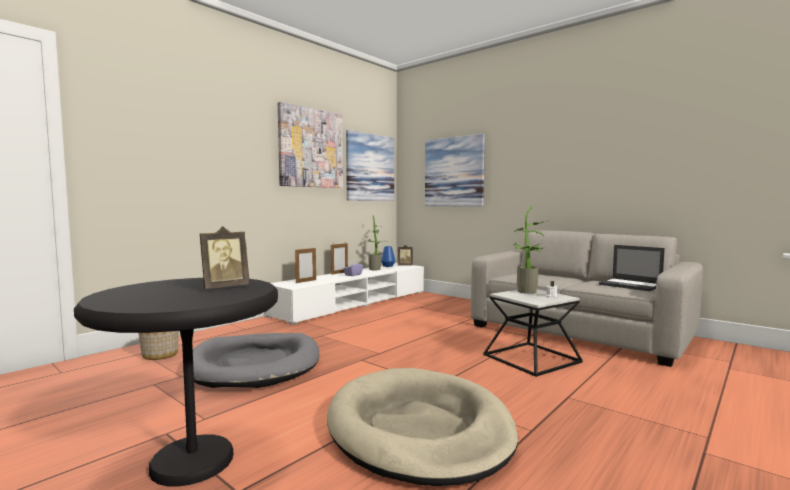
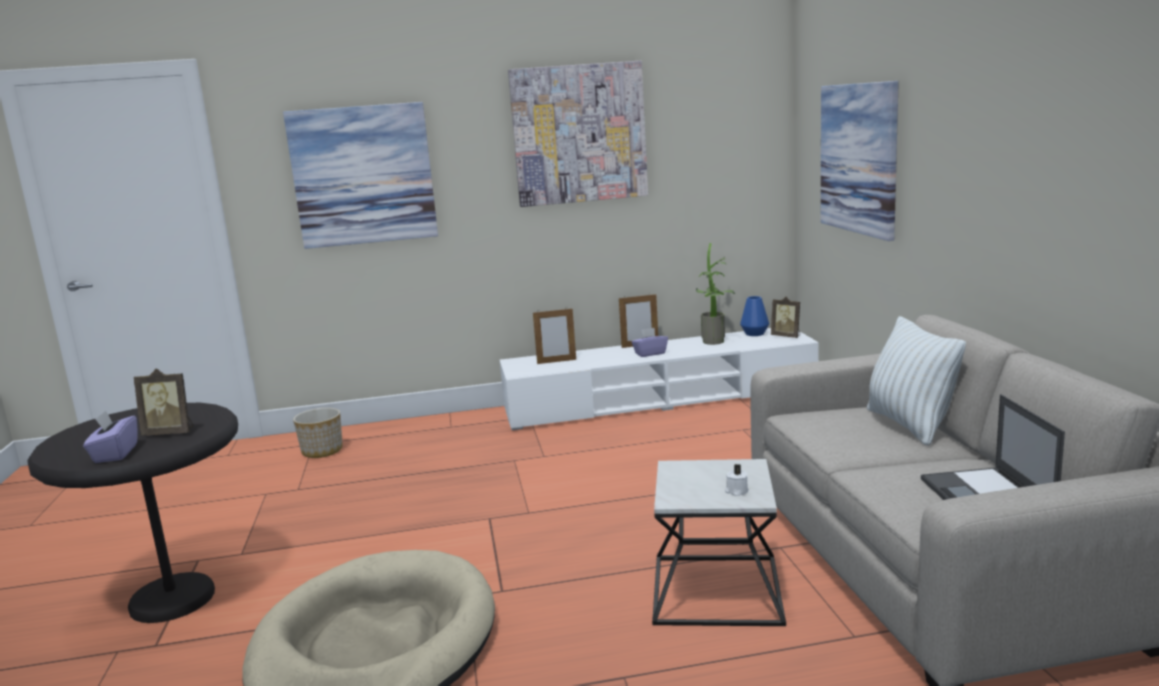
camera: 40 degrees right, 10 degrees up
grey dog bed [183,333,319,388] -> none
picture [346,130,394,201] -> picture moved to [283,102,438,249]
potted plant [513,205,549,294] -> none
none -> purple tissue box [83,410,138,463]
none -> white pillow [867,316,966,446]

